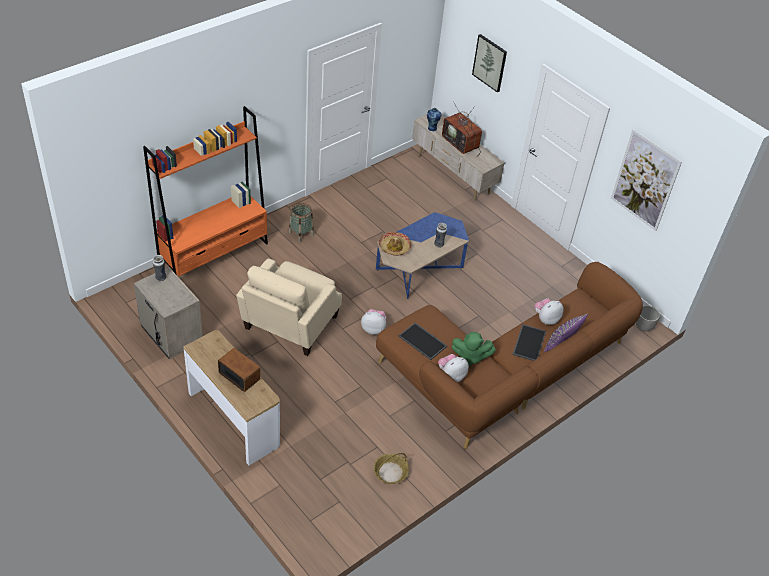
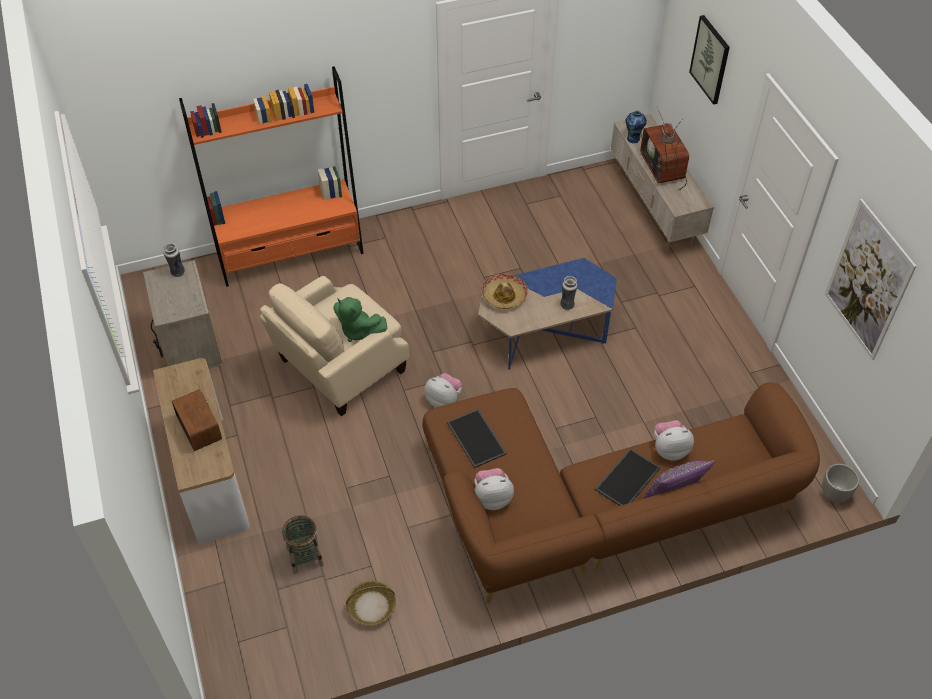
camera: 25 degrees right, 5 degrees up
basket [289,203,314,243] -> basket moved to [282,515,324,574]
green plush toy [452,332,496,366] -> green plush toy moved to [333,297,388,342]

